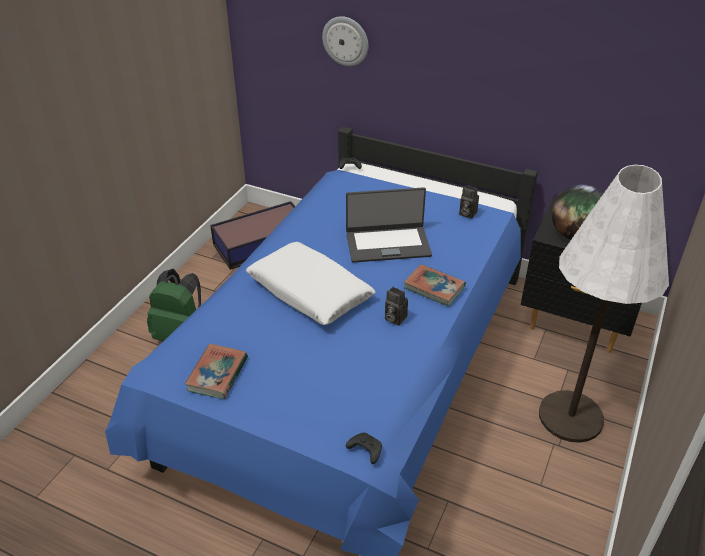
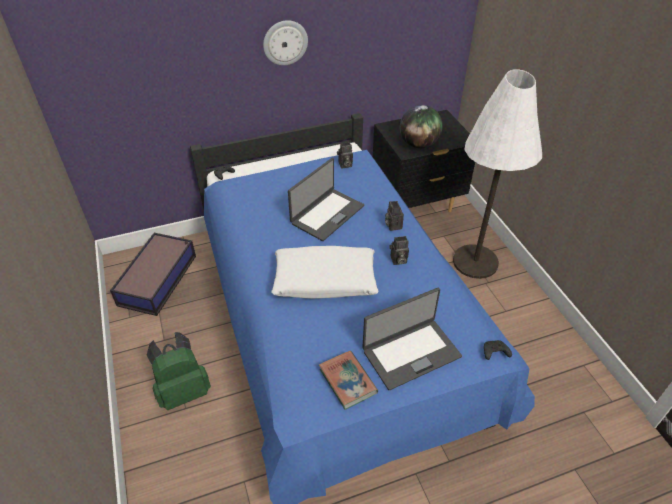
camera: 45 degrees left, 5 degrees up
wall clock [322,16,368,66] -> wall clock moved to [263,20,308,66]
book [404,264,466,307] -> camera [385,201,404,231]
none -> laptop [362,288,462,390]

